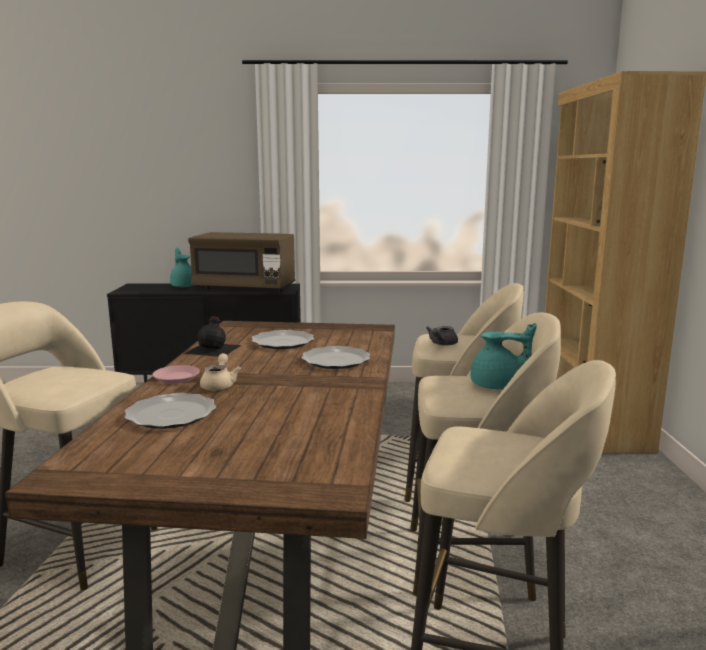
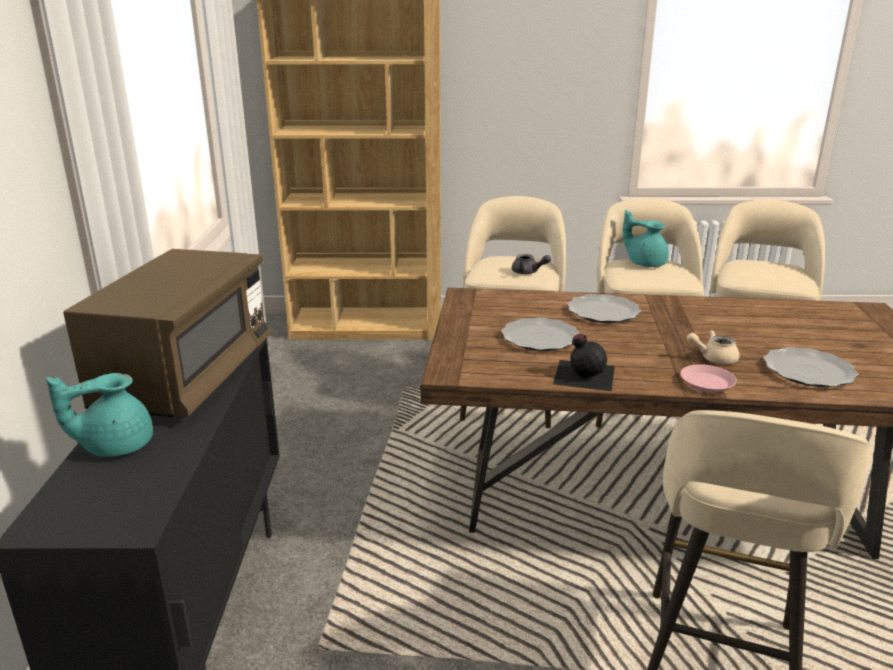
camera: 90 degrees left, 10 degrees up
turquoise teapot [471,323,537,390] -> turquoise teapot turned 60 degrees counterclockwise [623,210,669,267]

